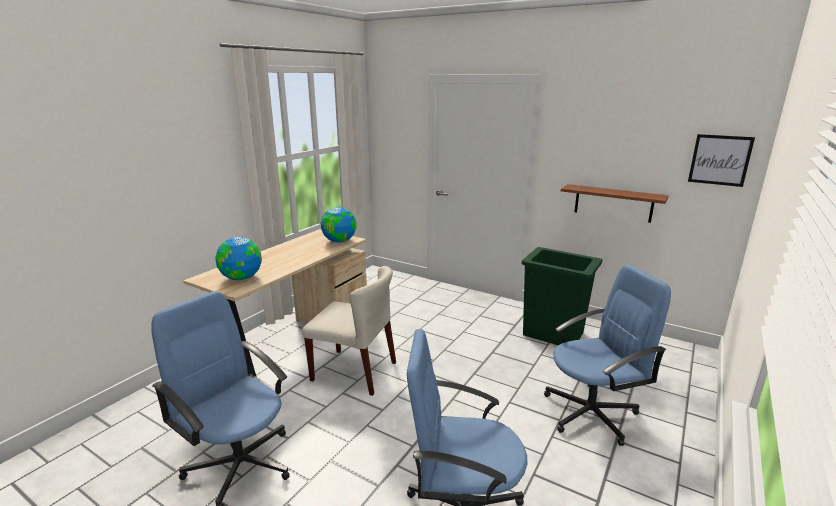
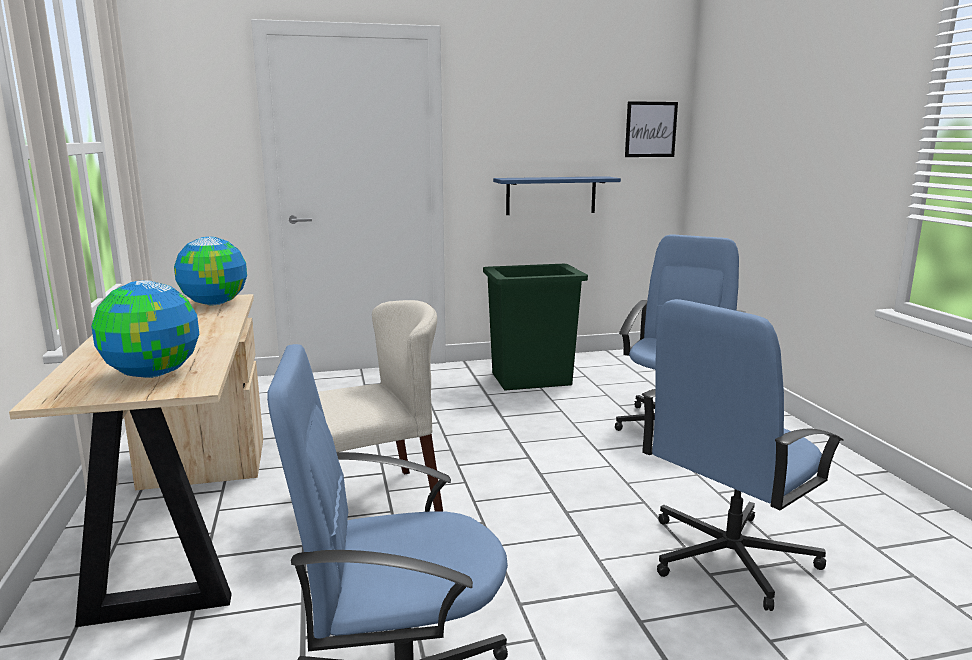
camera: 45 degrees left, 5 degrees down
brown shelf [561,184,668,223] -> blue shelf [493,176,621,215]

